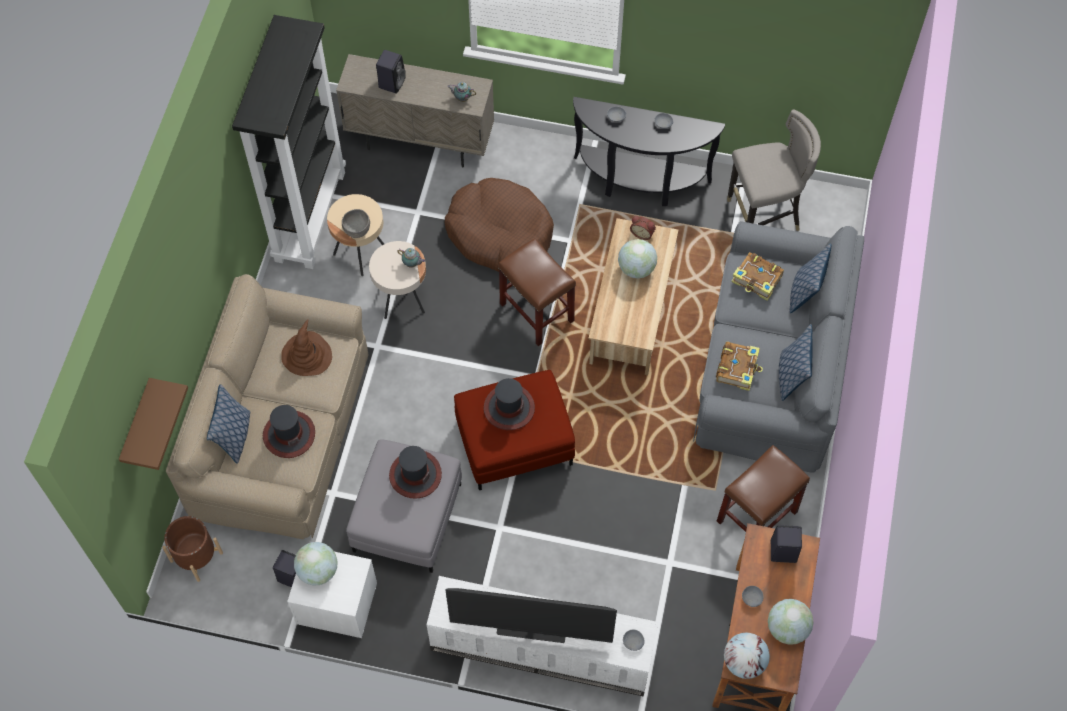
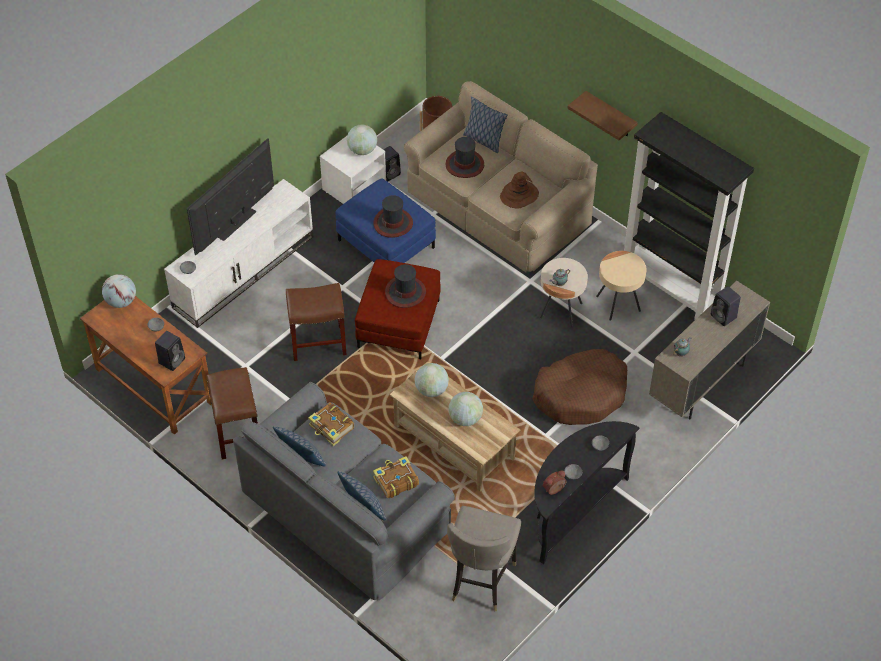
camera: 120 degrees right, 10 degrees down
brown shelf [119,378,188,470] -> brown shelf moved to [567,91,638,140]
grey bowl [342,209,370,238] -> none
grey ottoman [346,439,462,573] -> blue ottoman [335,178,436,263]
brown stool [498,238,576,346] -> brown stool moved to [286,283,347,361]
alarm clock [630,216,656,240] -> alarm clock moved to [543,471,567,495]
globe [768,599,814,645] -> globe moved to [414,363,449,397]

